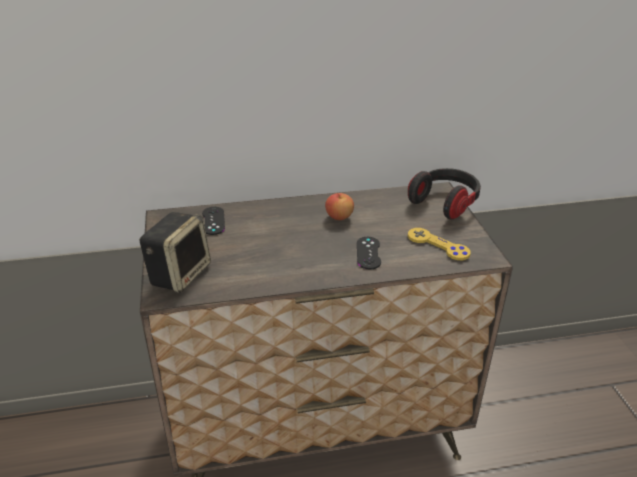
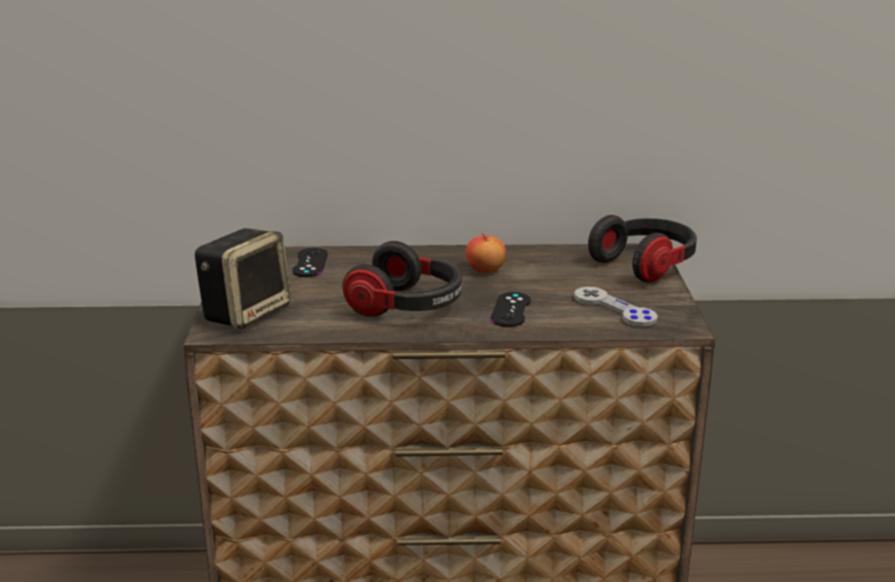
camera: 10 degrees right, 10 degrees down
yellow game controller [408,228,471,260] -> grey game controller [574,287,658,327]
none -> headphones [342,241,462,317]

